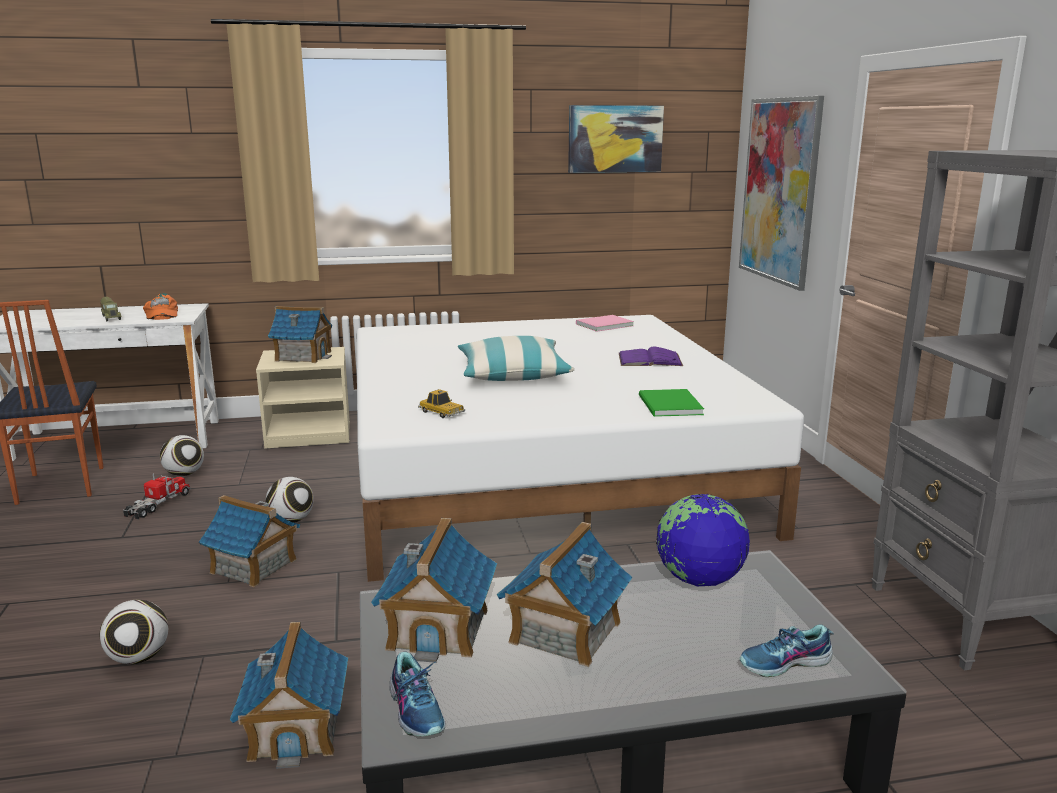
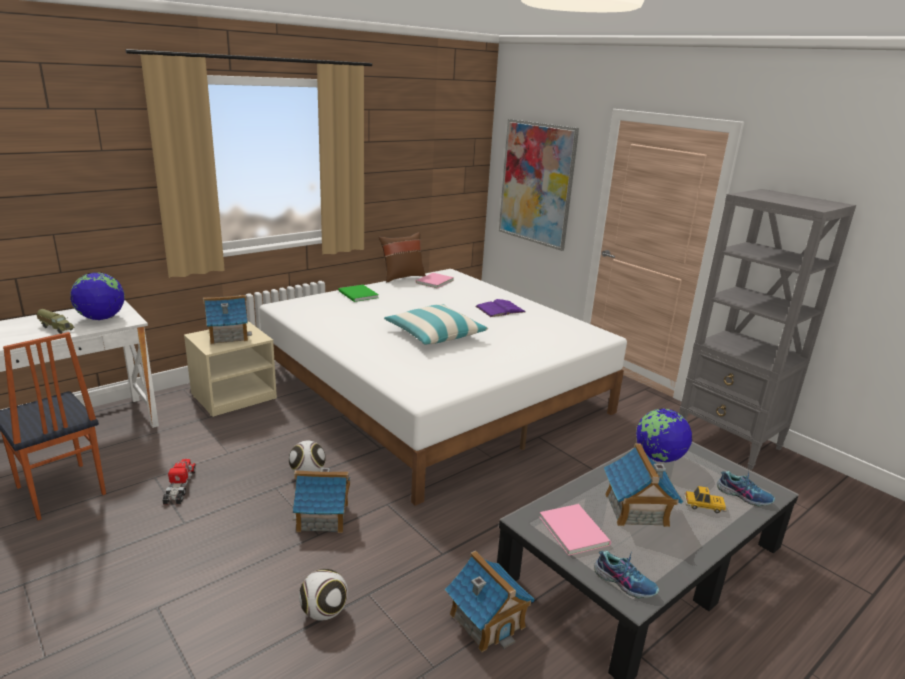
camera: 30 degrees left, 5 degrees up
orange cap [143,293,178,320] -> globe [70,273,125,320]
football [160,435,204,476] -> none
toy house [371,518,497,663] -> pink book [539,504,611,556]
toy car [418,389,465,418] -> toy car moved to [684,486,726,513]
picture [568,105,664,173] -> none
green book [639,389,704,417] -> green book moved to [338,285,379,302]
shoe [740,624,834,677] -> shoe turned 105 degrees counterclockwise [717,471,775,506]
none -> brown pillow [379,232,426,282]

